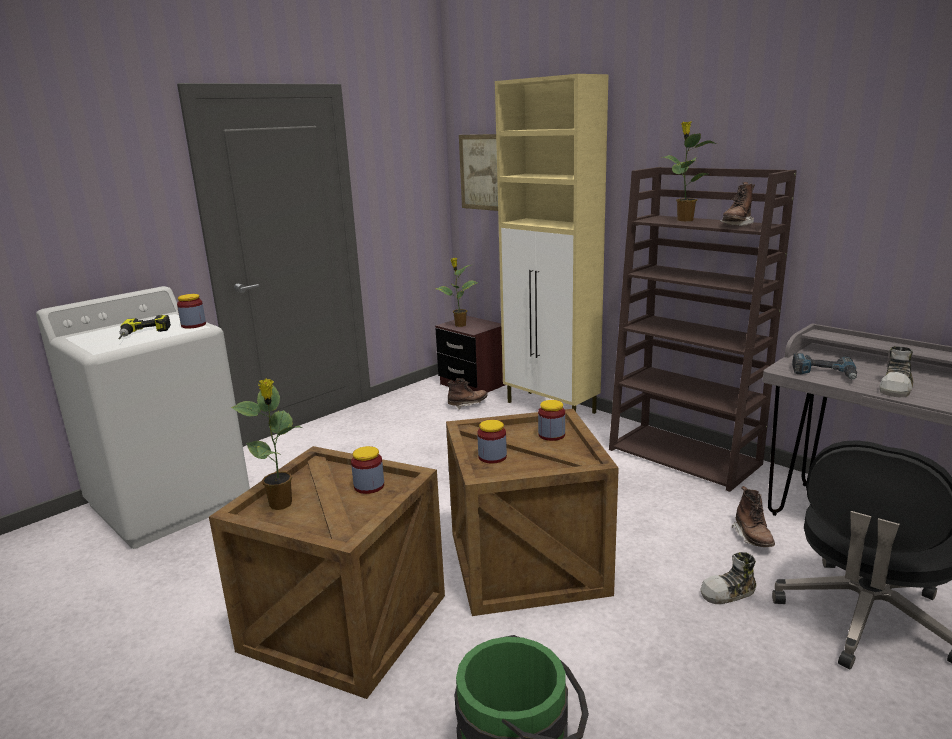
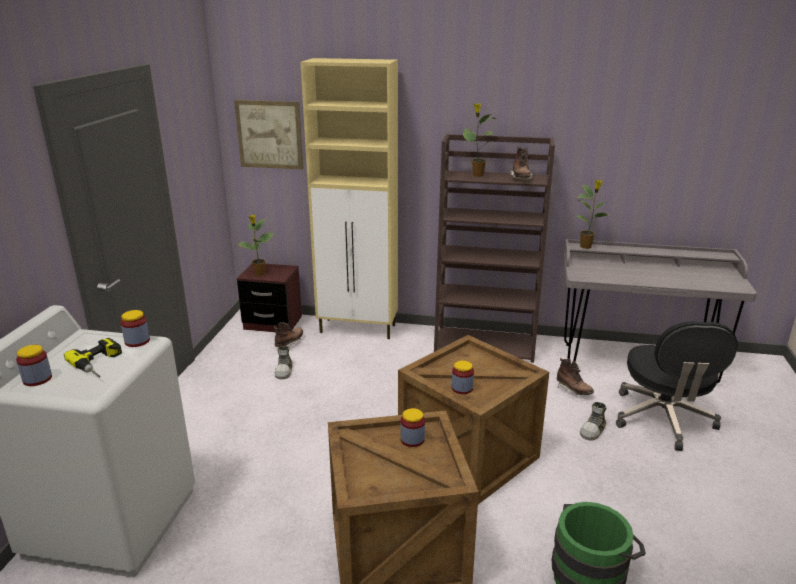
camera: 35 degrees left, 5 degrees up
potted plant [231,379,303,510] -> potted plant moved to [577,180,611,249]
jar [538,400,565,441] -> jar moved to [16,345,52,386]
power drill [792,353,857,380] -> none
shoe [879,346,913,398] -> shoe moved to [275,346,293,379]

